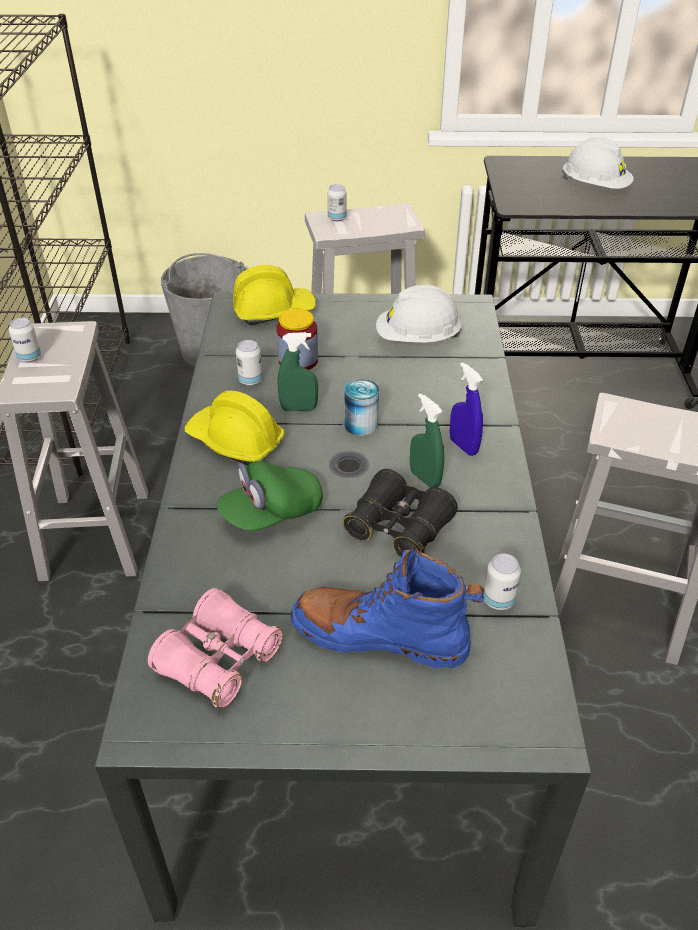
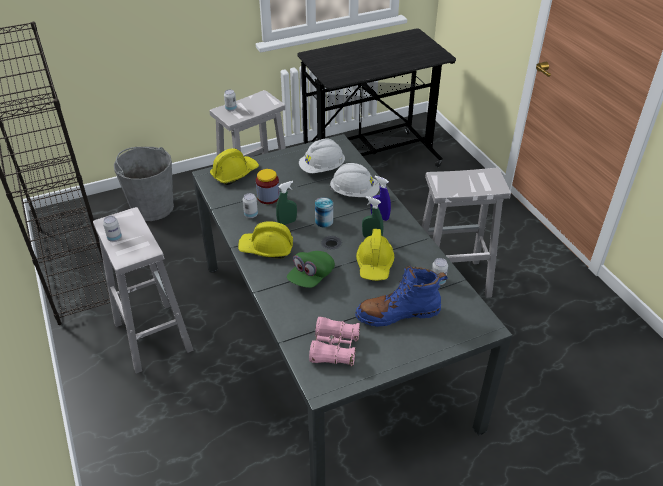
camera: 25 degrees left, 0 degrees up
black binoculars [343,469,457,557] -> yellow hard hat [356,229,394,281]
white hard hat [562,137,634,189] -> white hard hat moved to [329,163,380,197]

